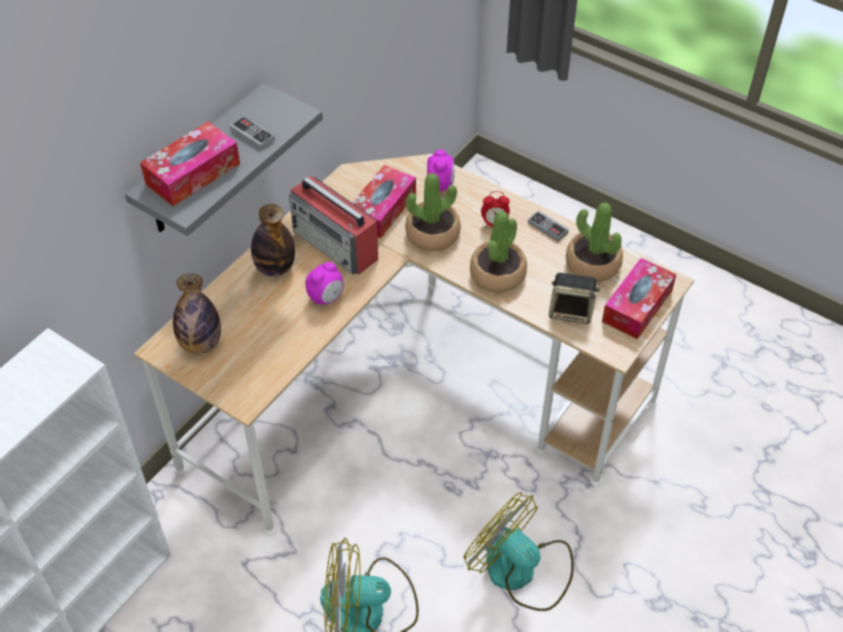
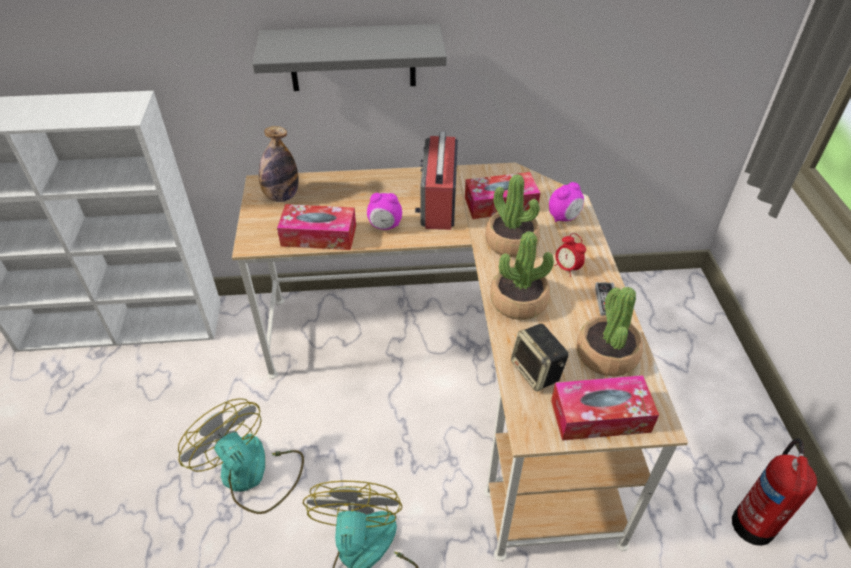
camera: 50 degrees right, 5 degrees down
tissue box [140,121,240,206] -> tissue box moved to [277,204,356,250]
game controller [230,116,275,150] -> none
bottle [251,204,295,277] -> none
none -> fire extinguisher [732,438,817,546]

